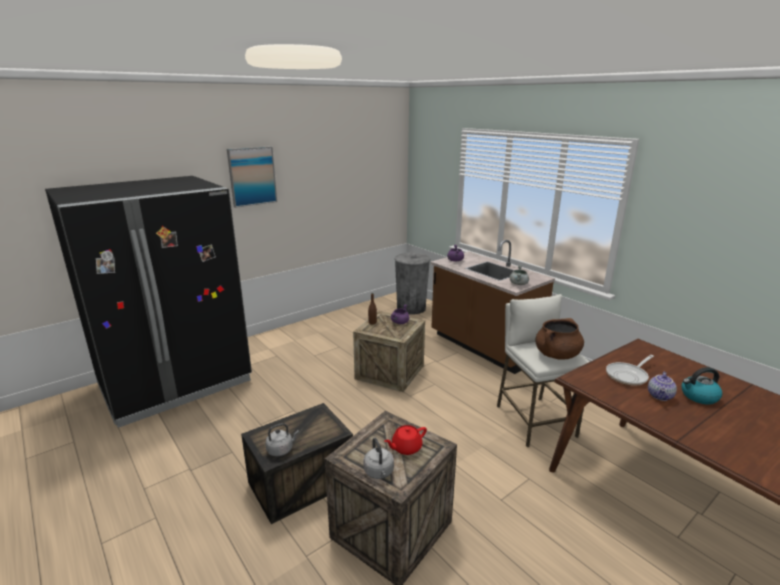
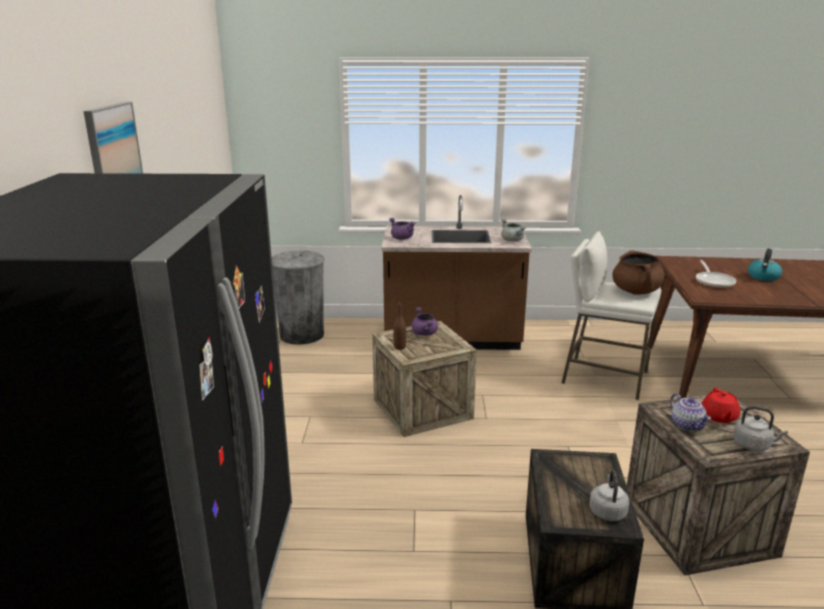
camera: 50 degrees left, 0 degrees up
teapot [648,371,677,401] -> teapot moved to [670,393,711,431]

